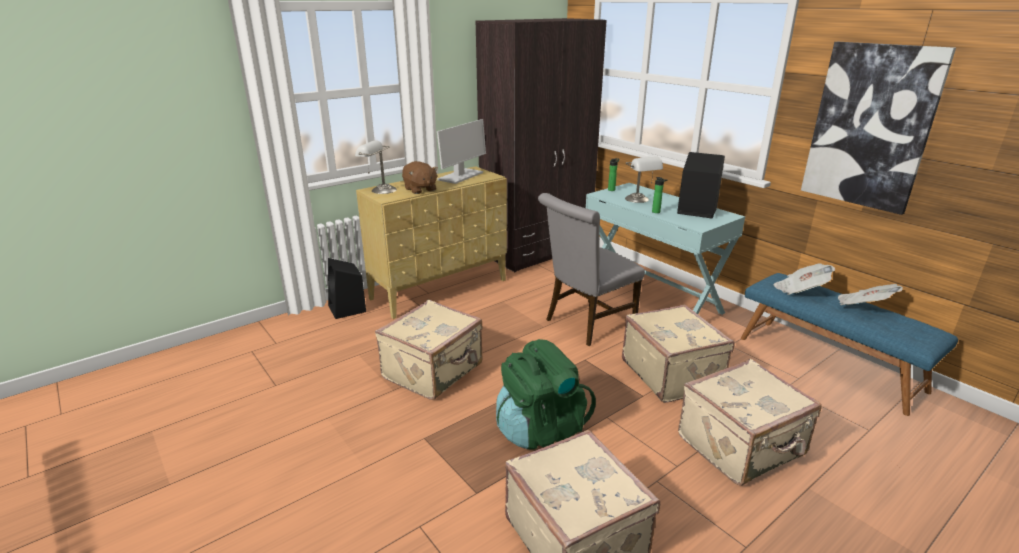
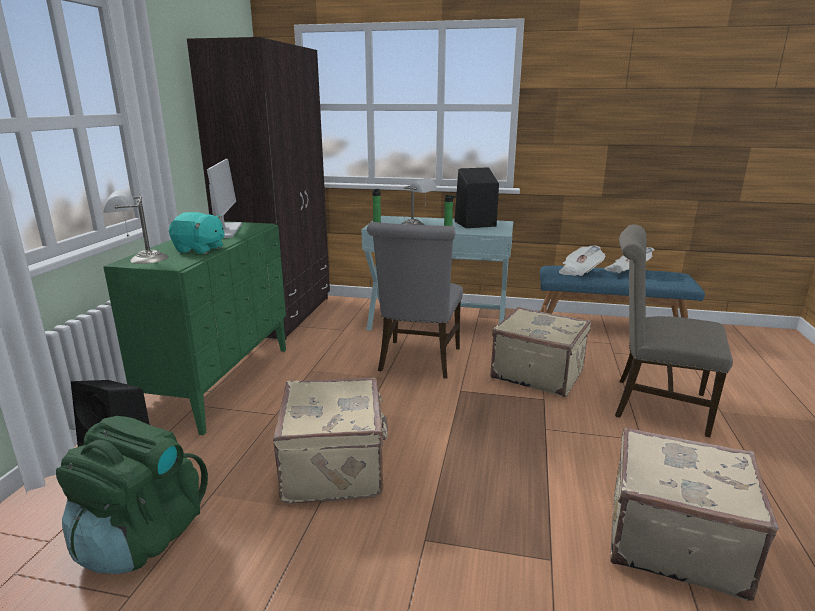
camera: 40 degrees left, 5 degrees down
beige dresser [356,166,507,319] -> green dresser [103,221,286,435]
brown plush toy [402,161,438,194] -> turquoise plush toy [169,212,225,254]
green backpack [496,339,596,450] -> green backpack moved to [56,416,208,574]
beige suitcase [678,359,822,486] -> beige chair [615,224,733,437]
picture [801,42,956,215] -> none

